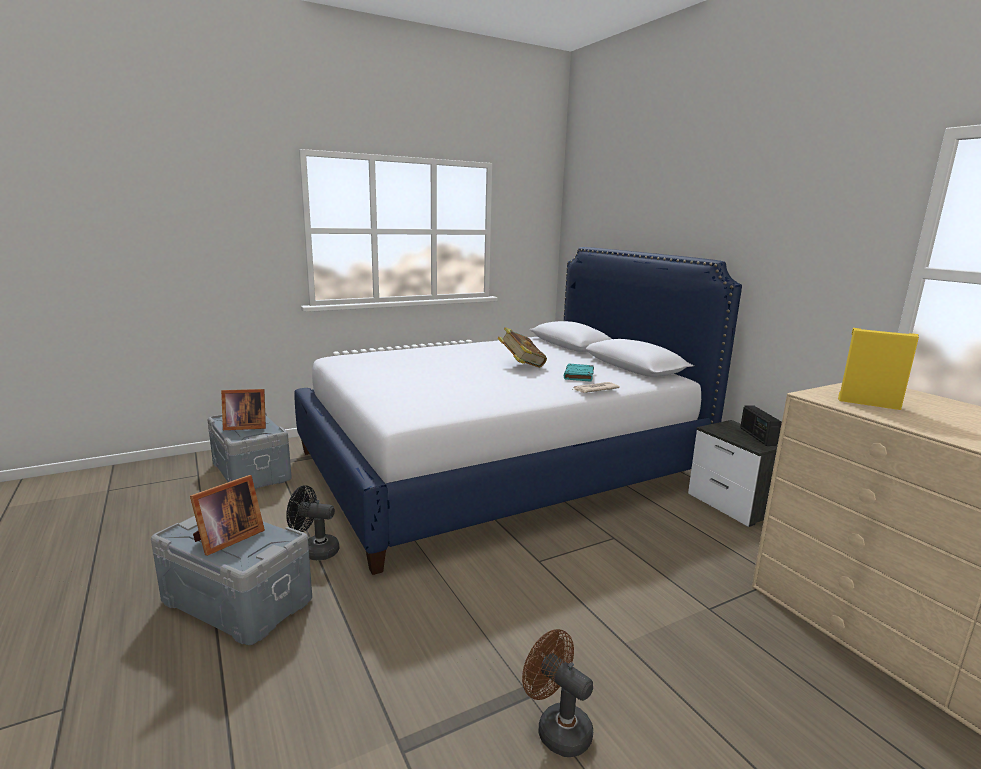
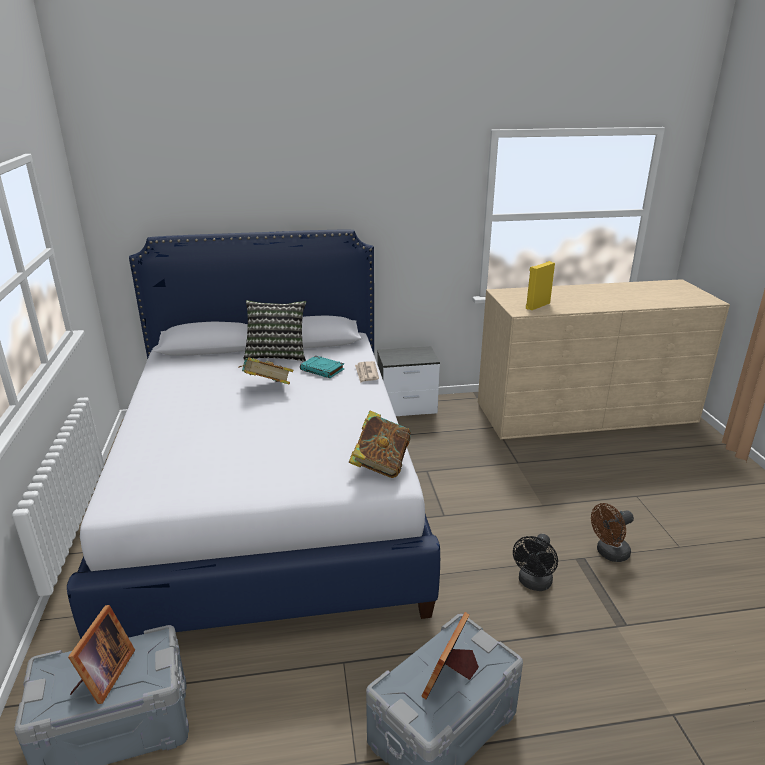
camera: 70 degrees left, 10 degrees up
picture frame [190,475,265,556] -> picture frame turned 120 degrees counterclockwise [422,612,479,699]
black fan [286,485,339,560] -> black fan moved to [513,534,558,591]
radio [740,405,782,446] -> none
none -> pillow [243,300,306,362]
none -> book [349,411,411,478]

